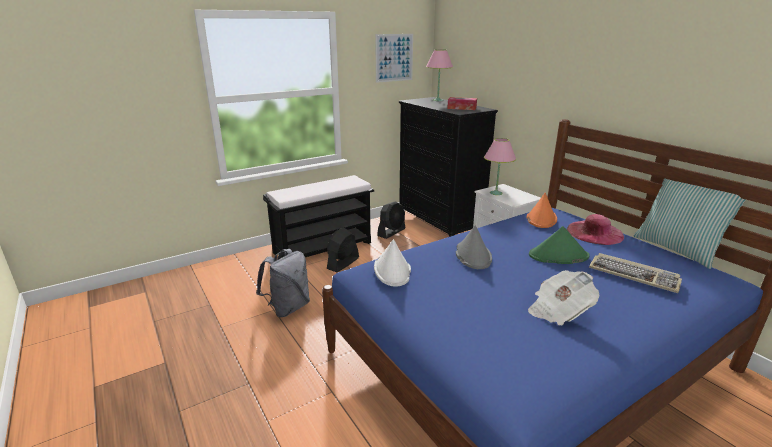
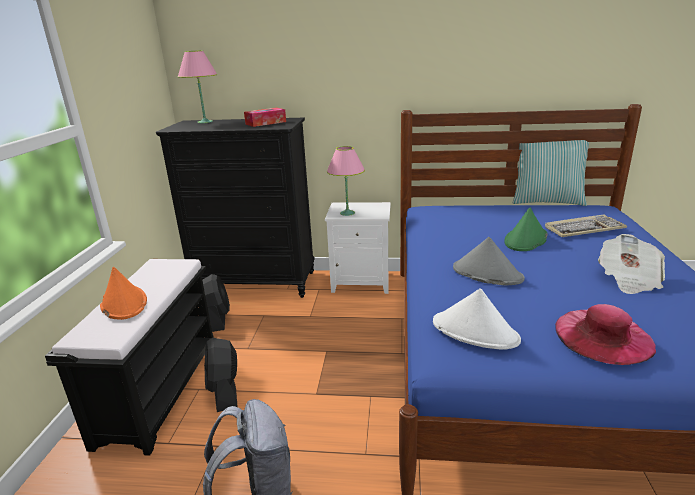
camera: 50 degrees left, 0 degrees up
picture [375,34,413,83] -> none
orange hat [527,193,557,228] -> orange hat moved to [100,267,147,320]
pink hat [567,214,624,245] -> pink hat moved to [555,304,656,365]

